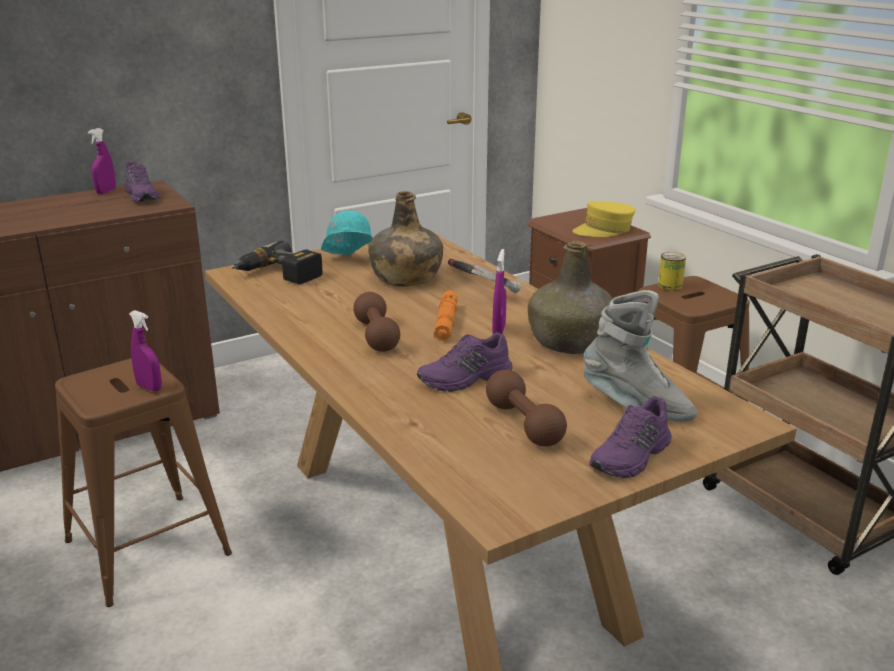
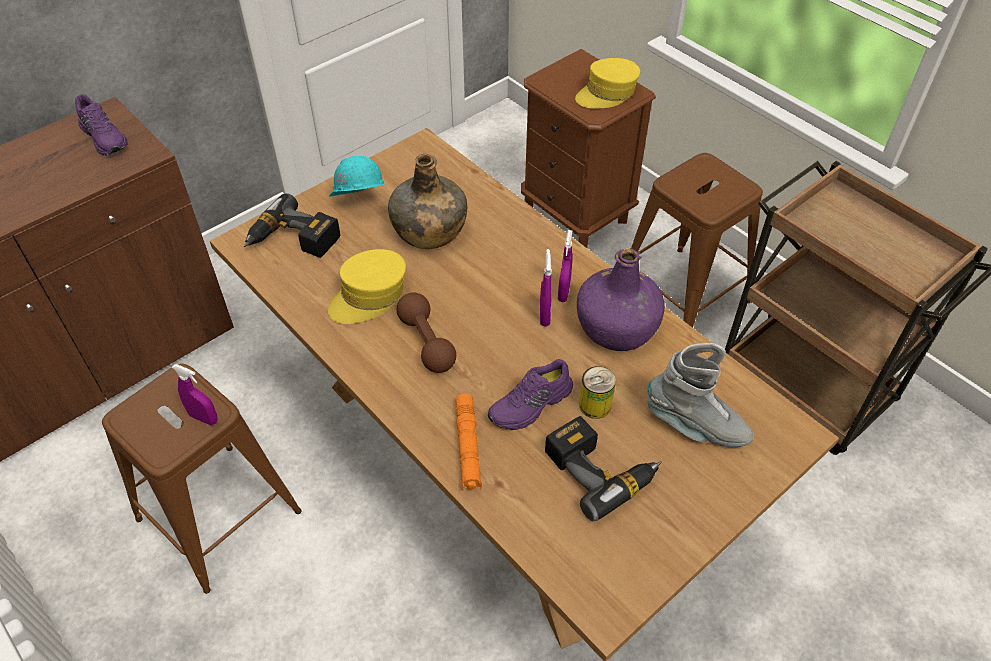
camera: 10 degrees left, 25 degrees up
purple spray bottle [88,128,116,194] -> purple spray bottle moved to [558,230,573,302]
orange flashlight [434,290,458,341] -> orange flashlight moved to [455,394,481,490]
hammer [448,259,521,293] -> none
brown dumbbell [486,370,567,447] -> power drill [545,416,662,521]
green bottle [528,241,613,354] -> purple bottle [577,248,665,351]
purple shoe [589,396,672,478] -> none
can [658,252,686,291] -> can moved to [579,366,616,419]
none -> yellow cap [328,249,406,324]

